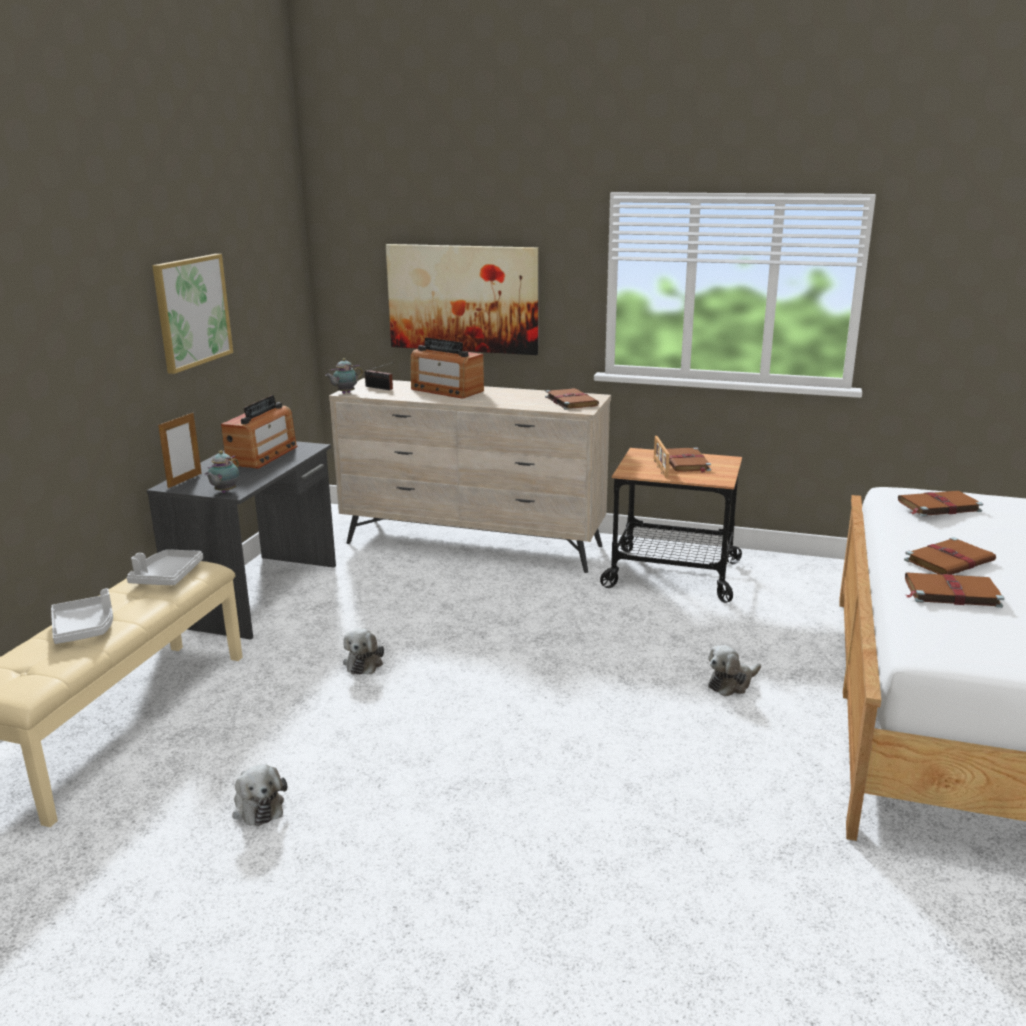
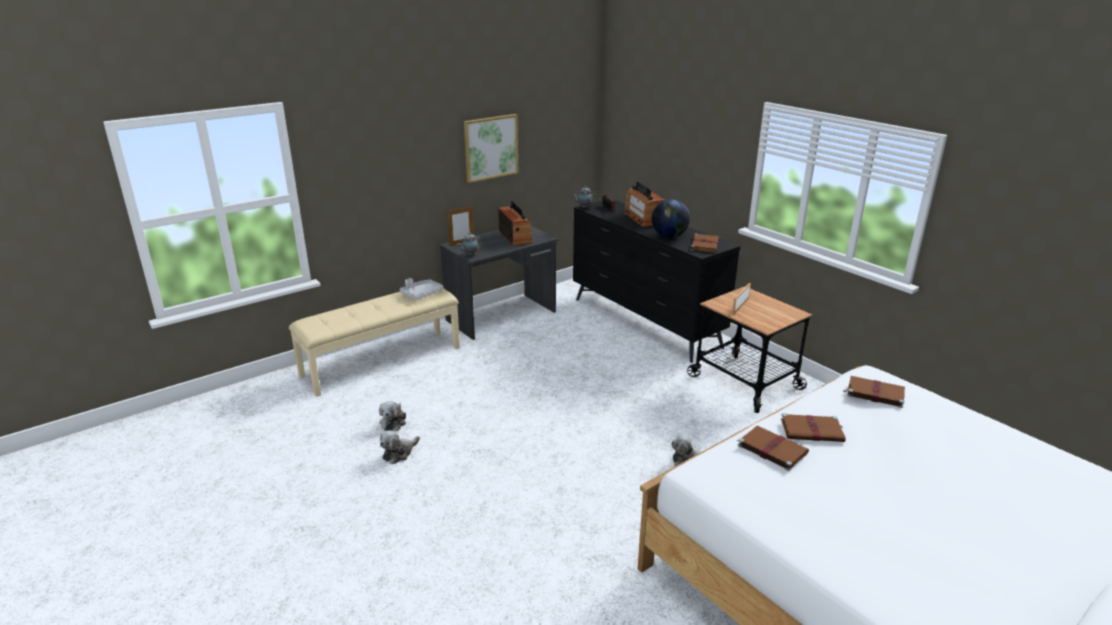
camera: 35 degrees right, 5 degrees up
grey tray [51,588,113,644] -> none
radio [221,395,297,469] -> radio turned 75 degrees counterclockwise [498,201,533,246]
beige dresser [329,378,611,573] -> black dresser [573,199,741,363]
plush toy [343,628,384,675] -> plush toy moved to [380,430,420,464]
picture [386,244,538,355] -> none
brown book [666,447,711,473] -> none
none -> globe [652,199,690,238]

